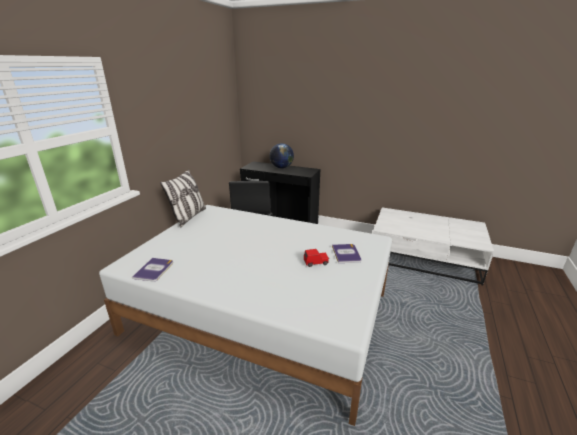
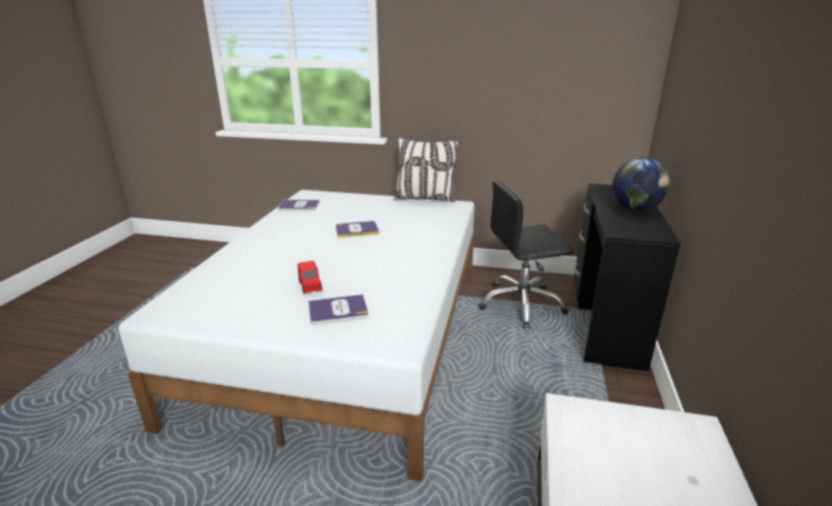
camera: 80 degrees right, 0 degrees up
none -> book [336,221,379,238]

